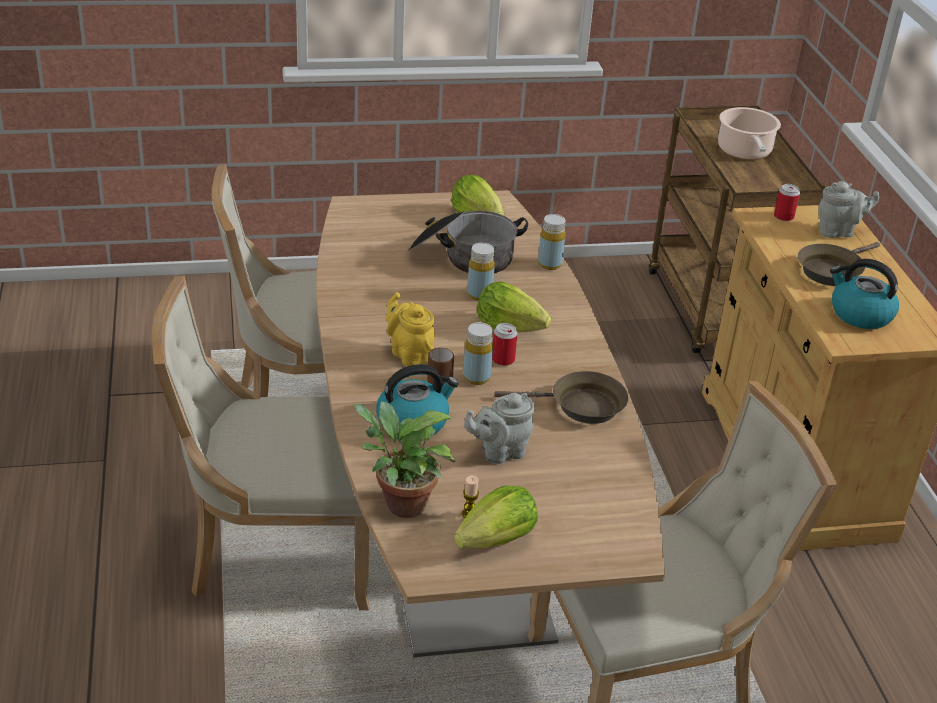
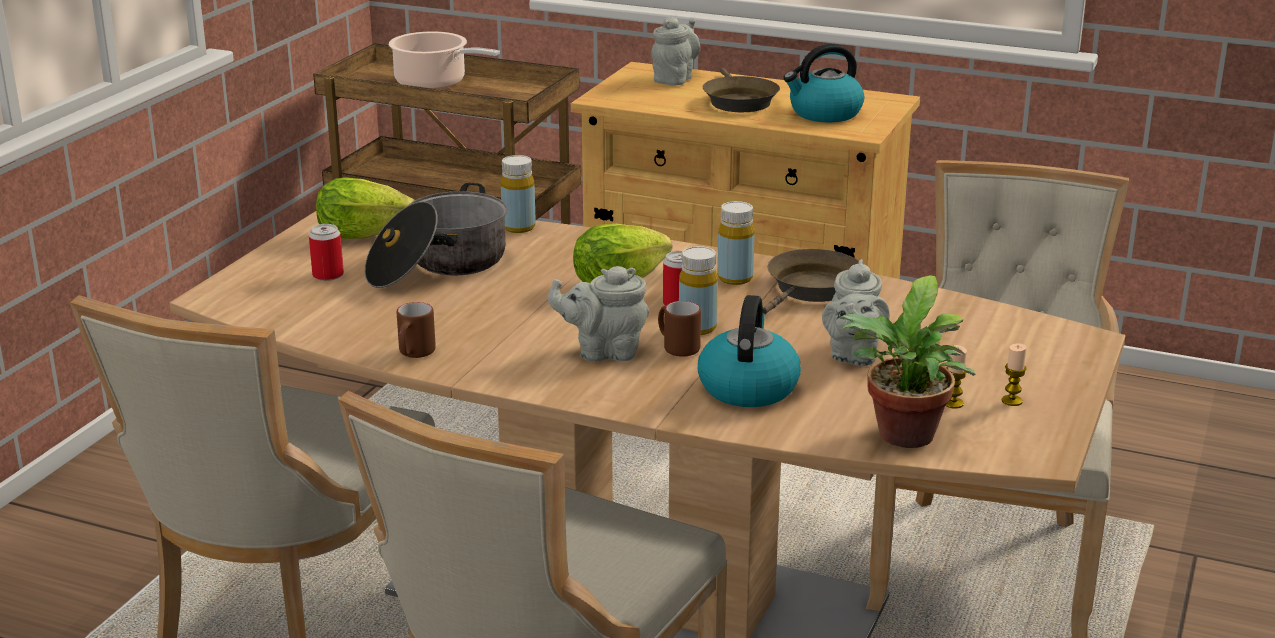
camera: 55 degrees left, 10 degrees down
yellow teapot [386,292,435,366] -> grey teapot [548,266,649,362]
lettuce [454,486,538,549] -> candle [1002,343,1027,406]
yellow bottle [467,243,495,300] -> yellow bottle moved to [717,201,755,285]
can [774,184,800,221] -> can moved to [309,224,344,281]
none -> brown mug [397,302,436,358]

